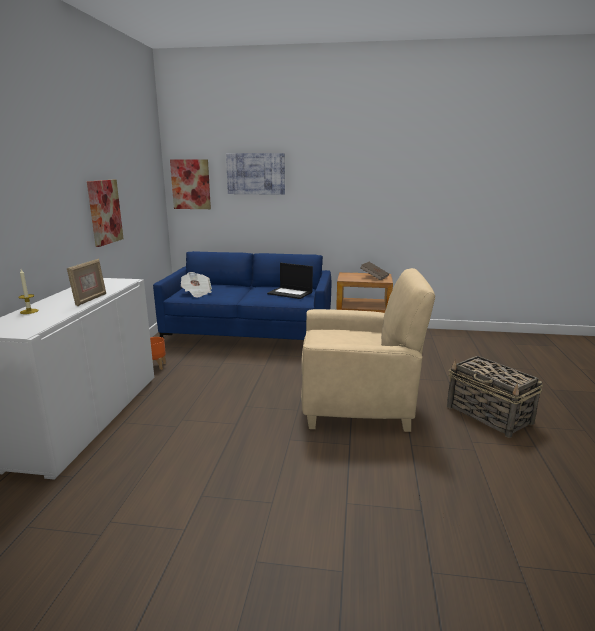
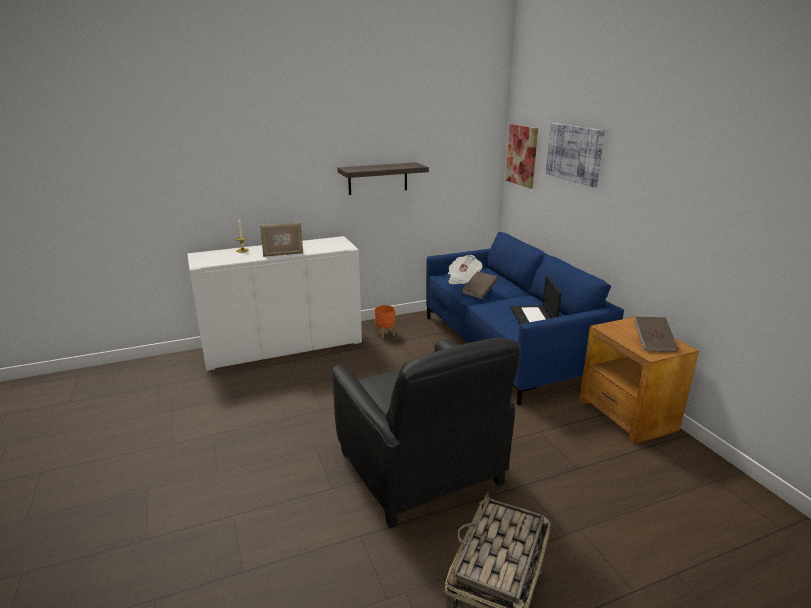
camera: 60 degrees right, 5 degrees up
picture [87,179,124,247] -> shelf [338,162,429,195]
beige armchair [301,268,435,432] -> black armchair [332,338,520,528]
none -> brown book [462,271,498,299]

